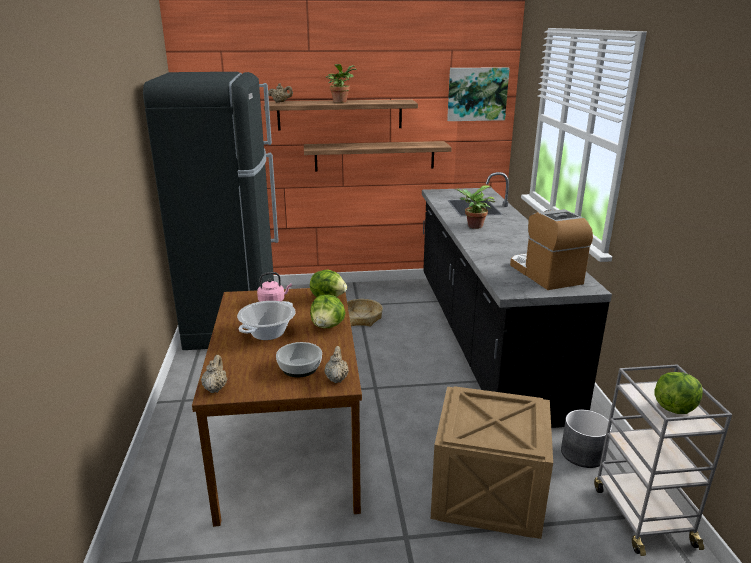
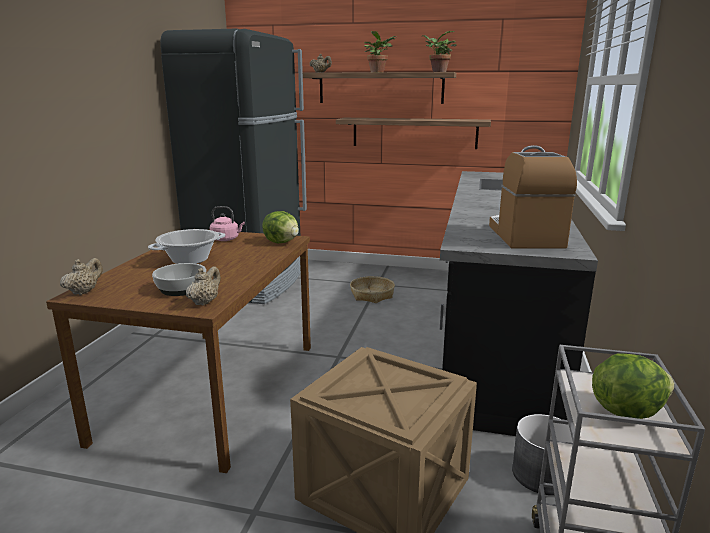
camera: 20 degrees right, 5 degrees down
lettuce [310,295,345,328] -> none
picture [447,67,510,121] -> none
potted plant [456,185,495,229] -> potted plant moved to [422,31,457,72]

